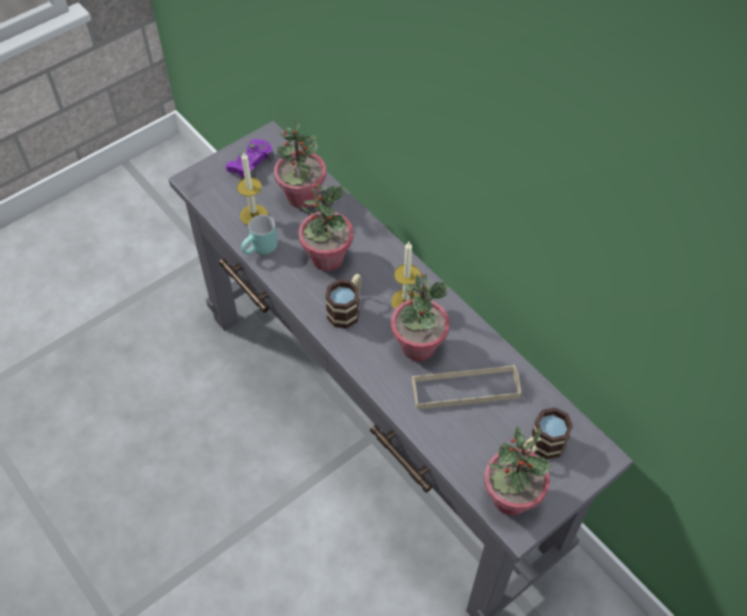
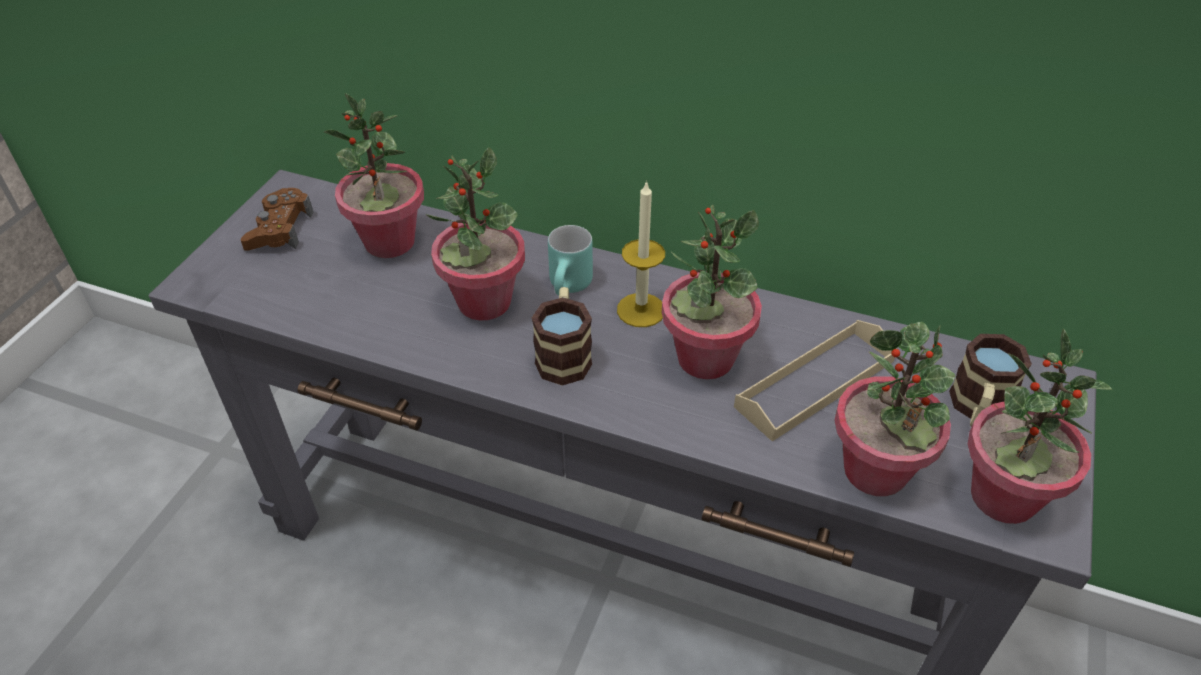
camera: 30 degrees left, 10 degrees down
purple game controller [226,139,274,178] -> brown game controller [241,188,313,250]
candle [237,152,268,225] -> none
turquoise mug [241,215,278,255] -> turquoise mug moved to [548,225,593,295]
none -> potted plant [834,322,956,496]

